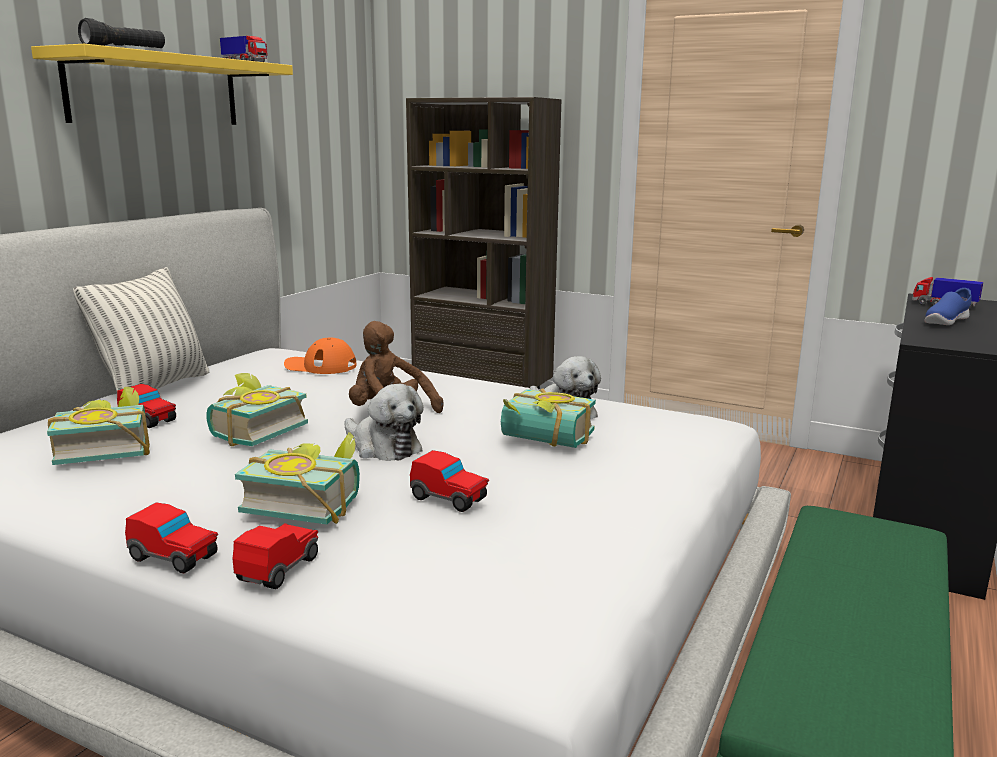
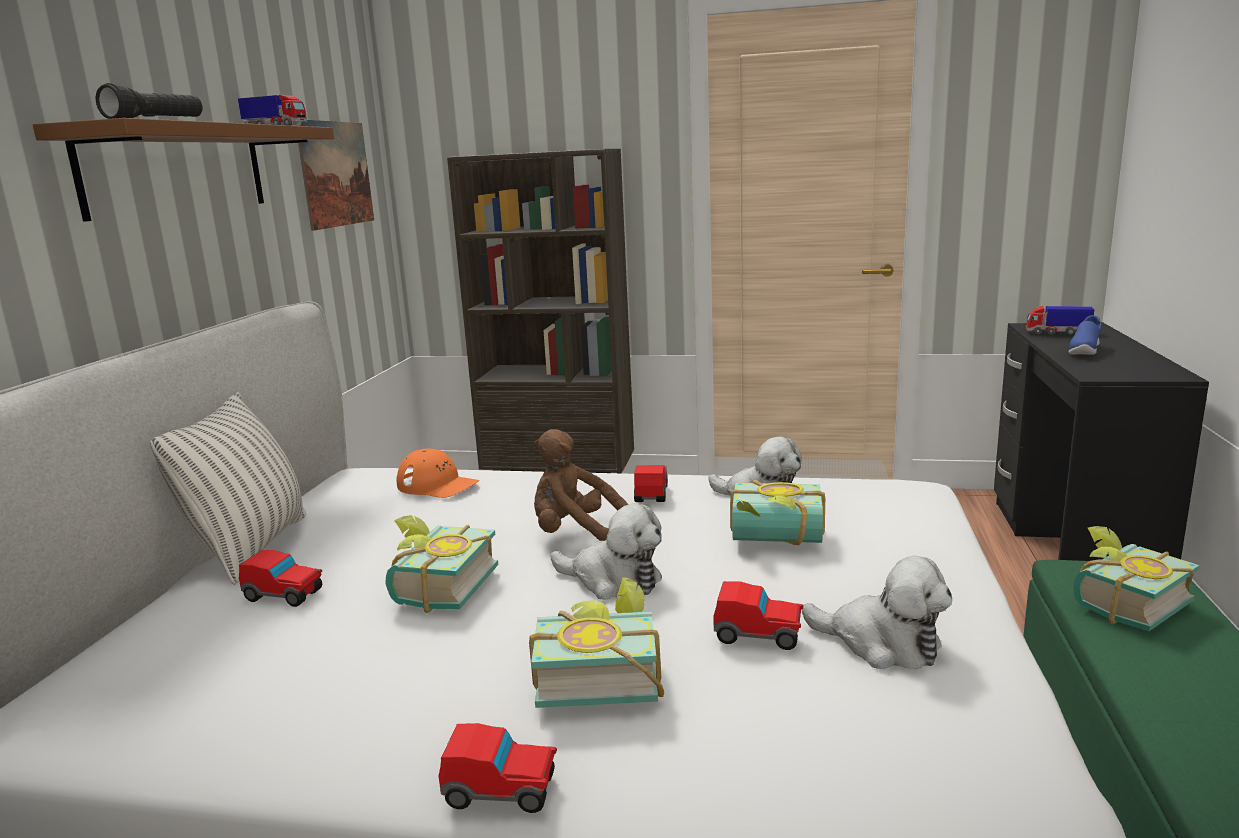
camera: 15 degrees left, 0 degrees up
yellow shelf [31,44,293,125] -> brown shelf [33,118,334,222]
book [47,386,150,465] -> book moved to [1073,526,1199,631]
toy car [233,523,318,589] -> toy car moved to [634,465,668,502]
orange cap [284,338,357,374] -> orange cap turned 150 degrees counterclockwise [396,449,479,498]
none -> picture [298,120,374,231]
none -> plush toy [802,556,952,669]

